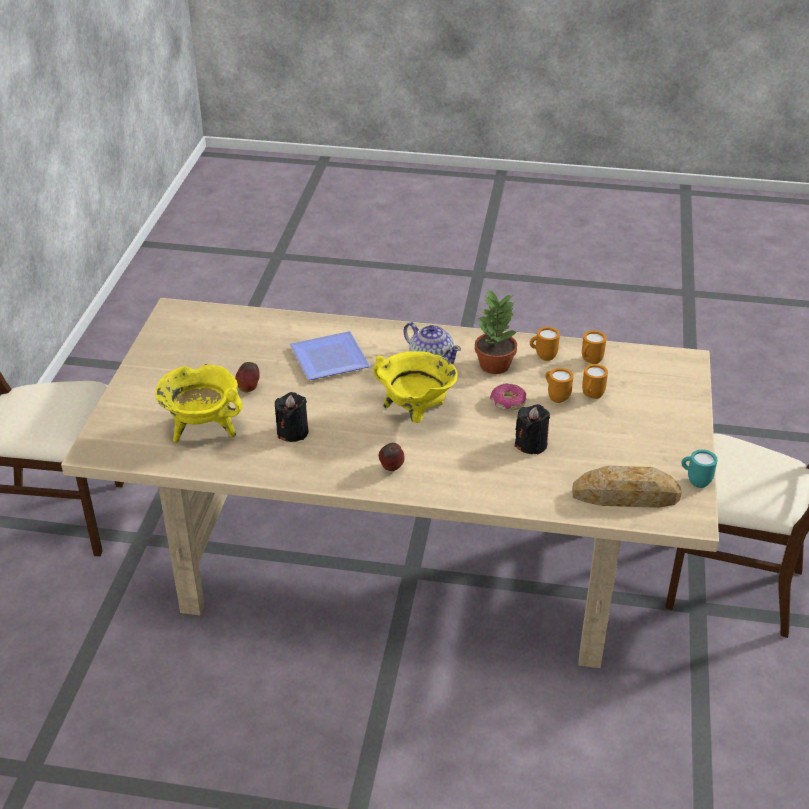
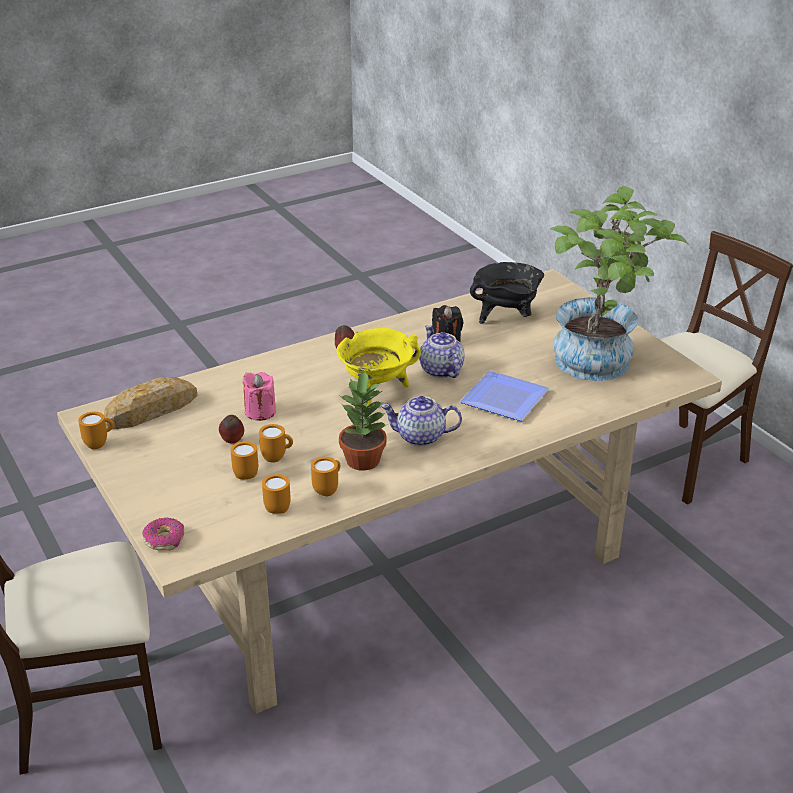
camera: 140 degrees right, 5 degrees down
yellow cooking pot [155,364,243,443] -> black cooking pot [470,262,544,324]
apple [235,362,260,393] -> apple moved to [219,415,244,443]
donut [490,384,526,411] -> donut moved to [142,518,184,551]
black candle [515,404,550,454] -> pink candle [242,372,276,421]
turquoise mug [681,449,718,488] -> orange mug [78,412,114,449]
none -> teapot [419,325,465,378]
none -> potted plant [550,186,689,381]

